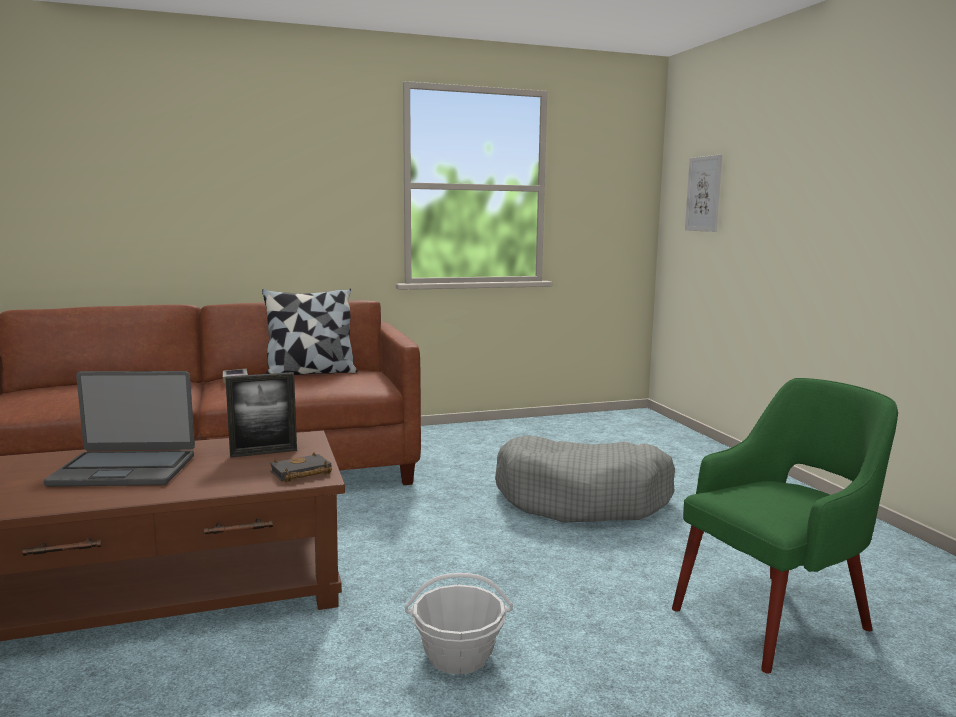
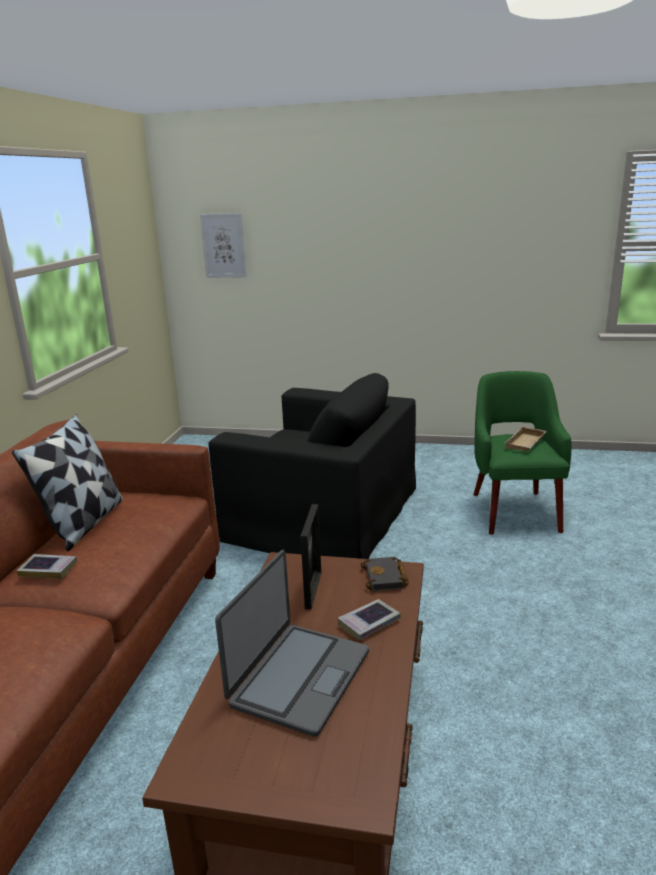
camera: 60 degrees left, 10 degrees up
basket [405,573,513,675] -> none
grey dog bed [495,436,675,523] -> black armchair [208,373,416,559]
none -> book [338,599,401,640]
none -> beige tray [504,426,547,451]

